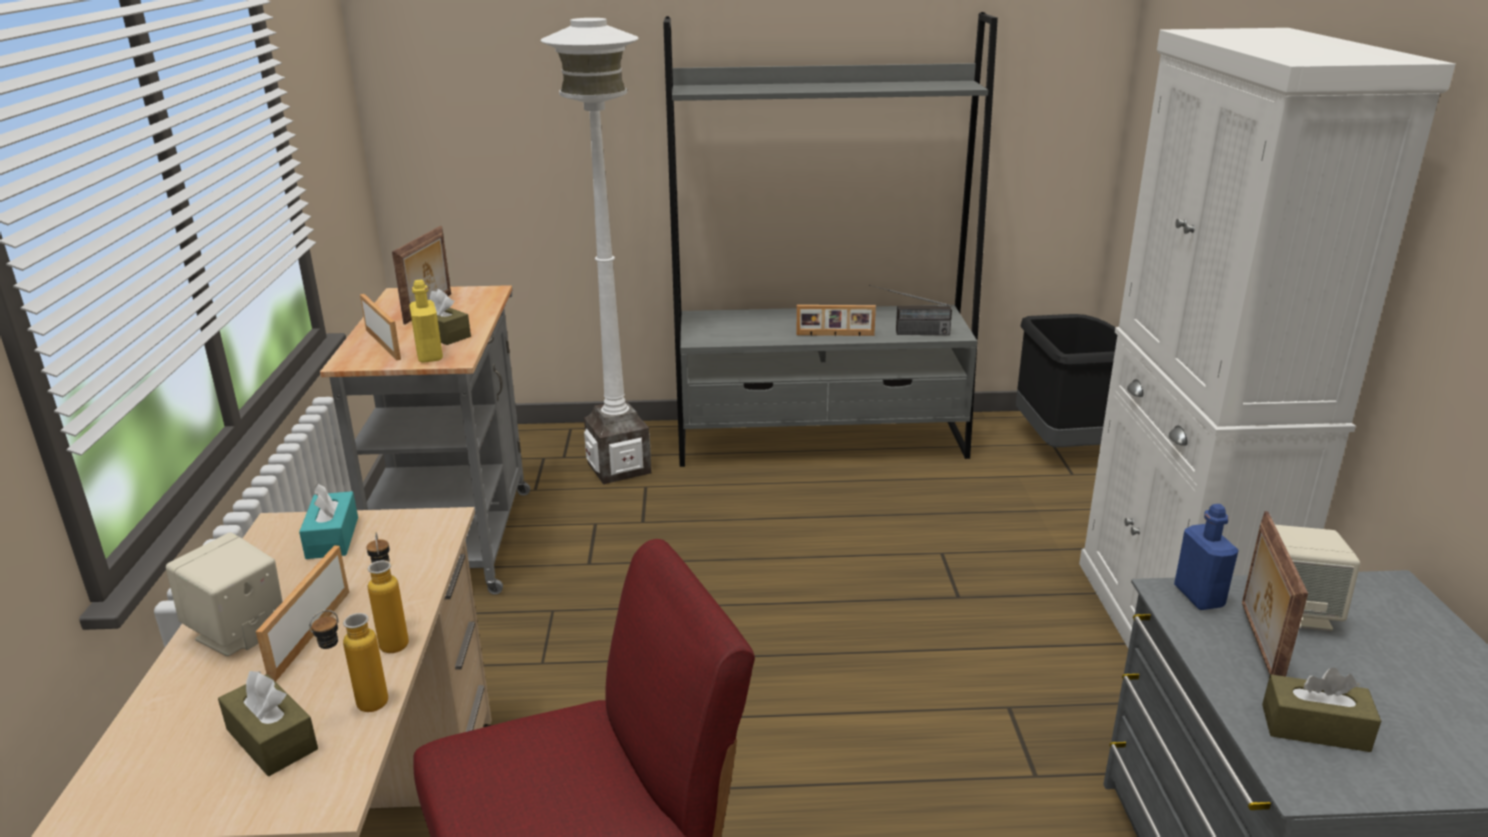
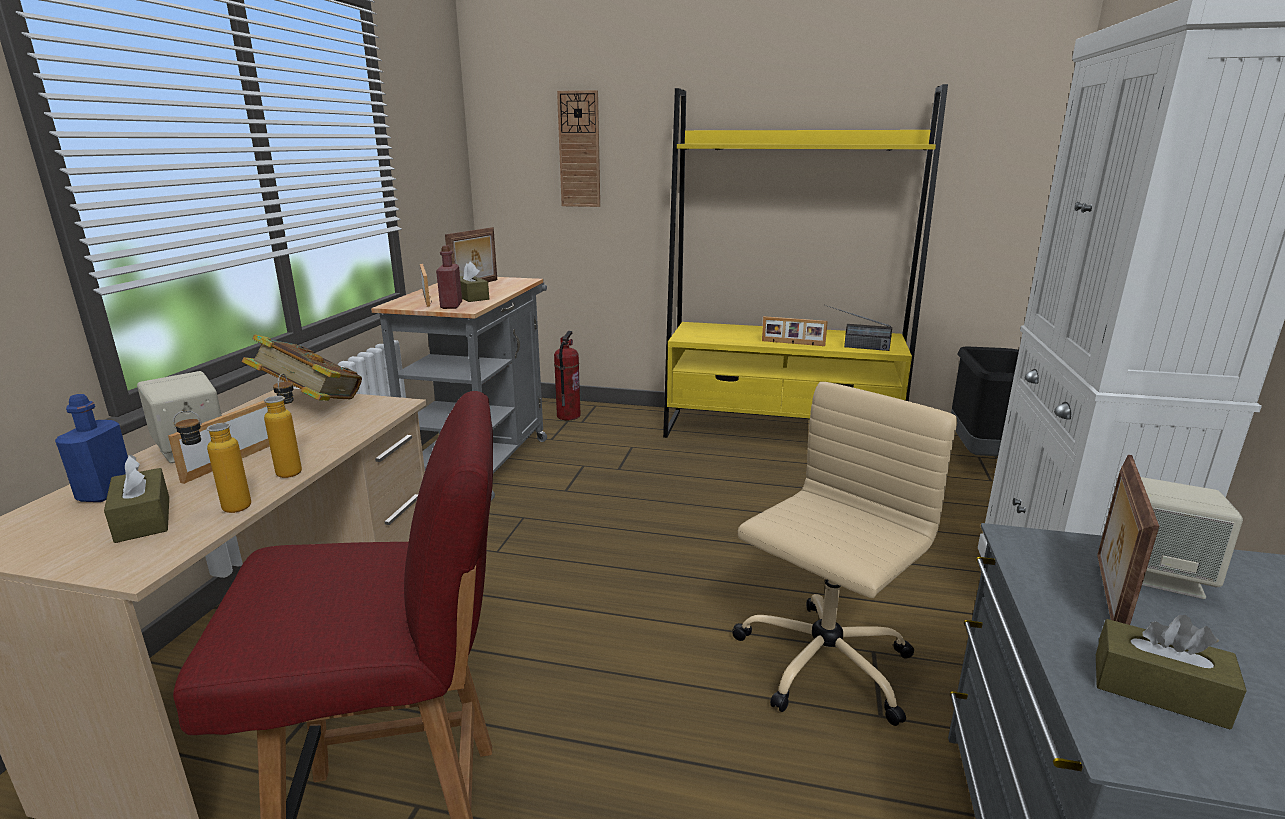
camera: 15 degrees right, 5 degrees down
turquoise tissue box [299,483,358,559] -> book [242,334,362,401]
yellow bottle [409,280,443,363] -> red bottle [436,246,462,309]
white floor lamp [541,18,651,484] -> none
grey bookcase [663,12,998,467] -> yellow bookcase [663,84,948,438]
blue bottle [1174,504,1239,610] -> blue bottle moved to [55,394,128,502]
none -> fire extinguisher [554,331,581,420]
none -> wall clock [557,90,600,207]
none -> beige office chair [732,382,957,726]

